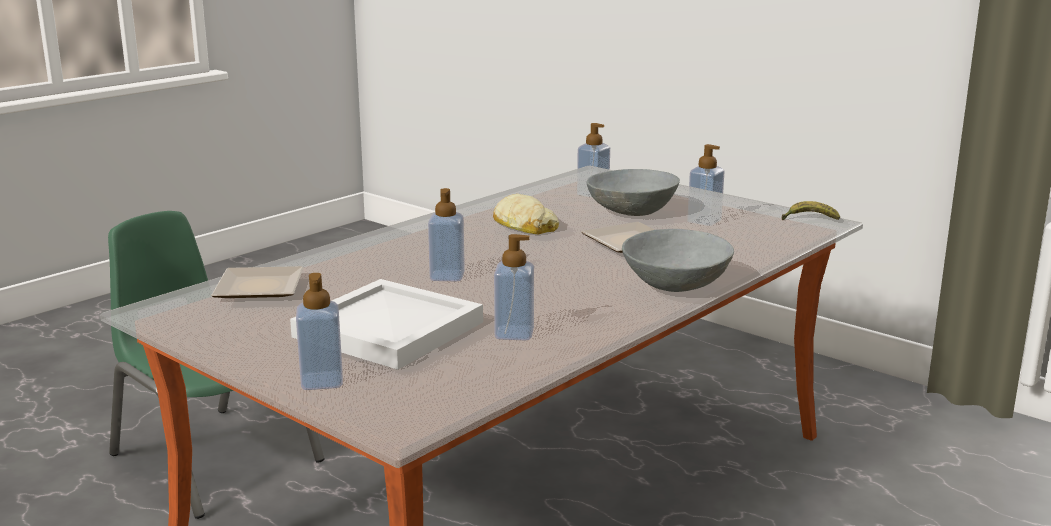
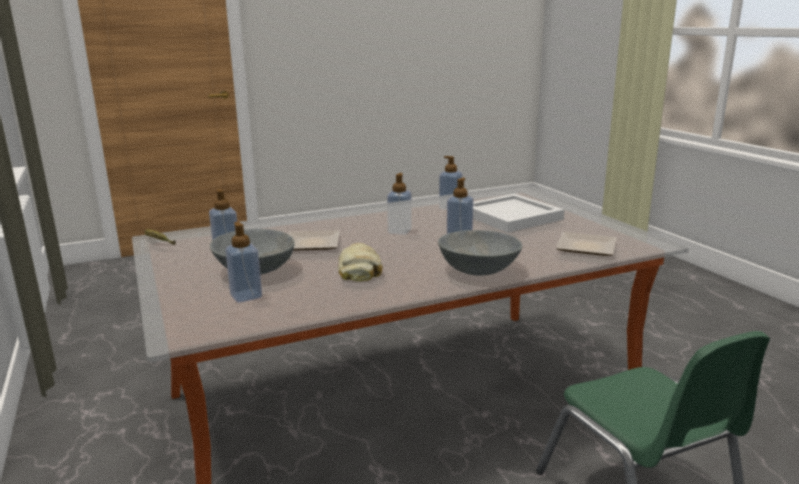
camera: 155 degrees left, 0 degrees up
soap dispenser [296,273,343,390] -> soap dispenser moved to [387,173,412,235]
grey bowl [622,229,734,292] -> grey bowl moved to [438,230,522,276]

